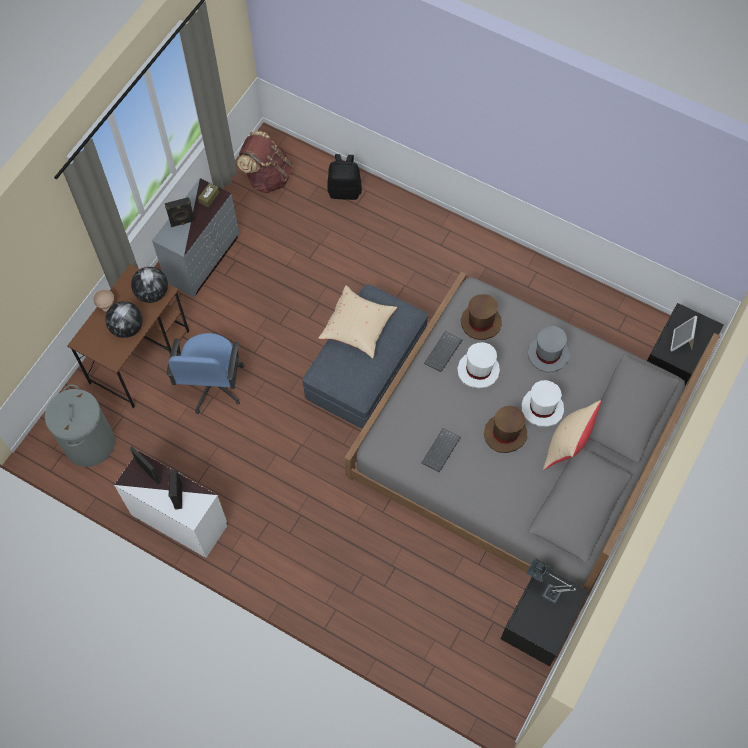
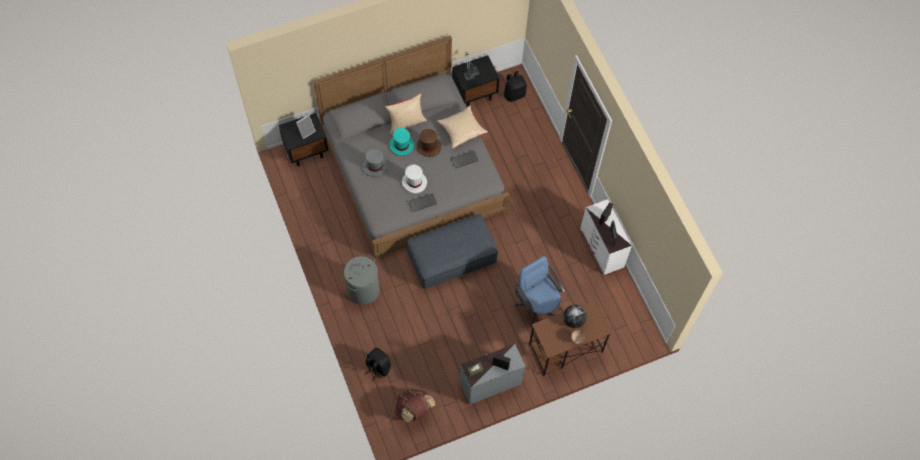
camera: 145 degrees left, 0 degrees up
grey laundry basket [45,385,115,467] -> grey laundry basket moved to [344,255,380,305]
globe [131,267,168,303] -> none
blue office chair [166,333,244,414] -> blue office chair turned 75 degrees counterclockwise [515,256,565,327]
beige pillow [318,286,397,359] -> beige pillow moved to [437,106,488,148]
brown hat [461,294,502,340] -> none
white hat [522,380,564,427] -> turquoise hat [389,128,414,156]
none -> black backpack [504,71,527,102]

